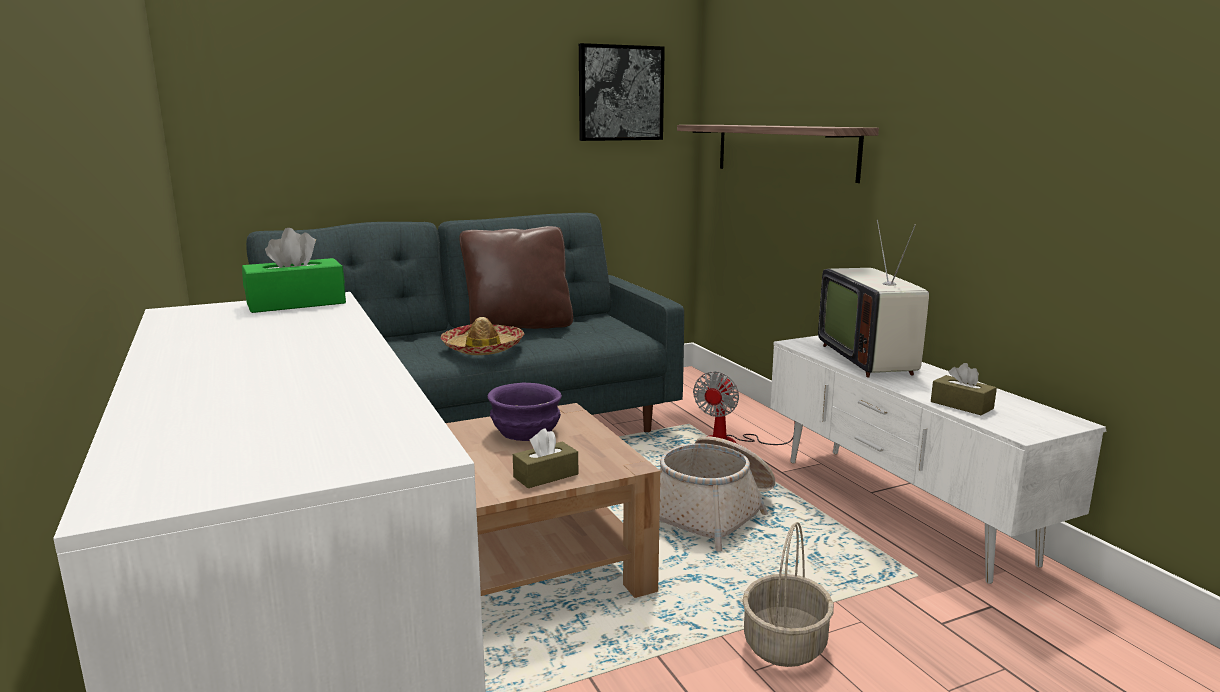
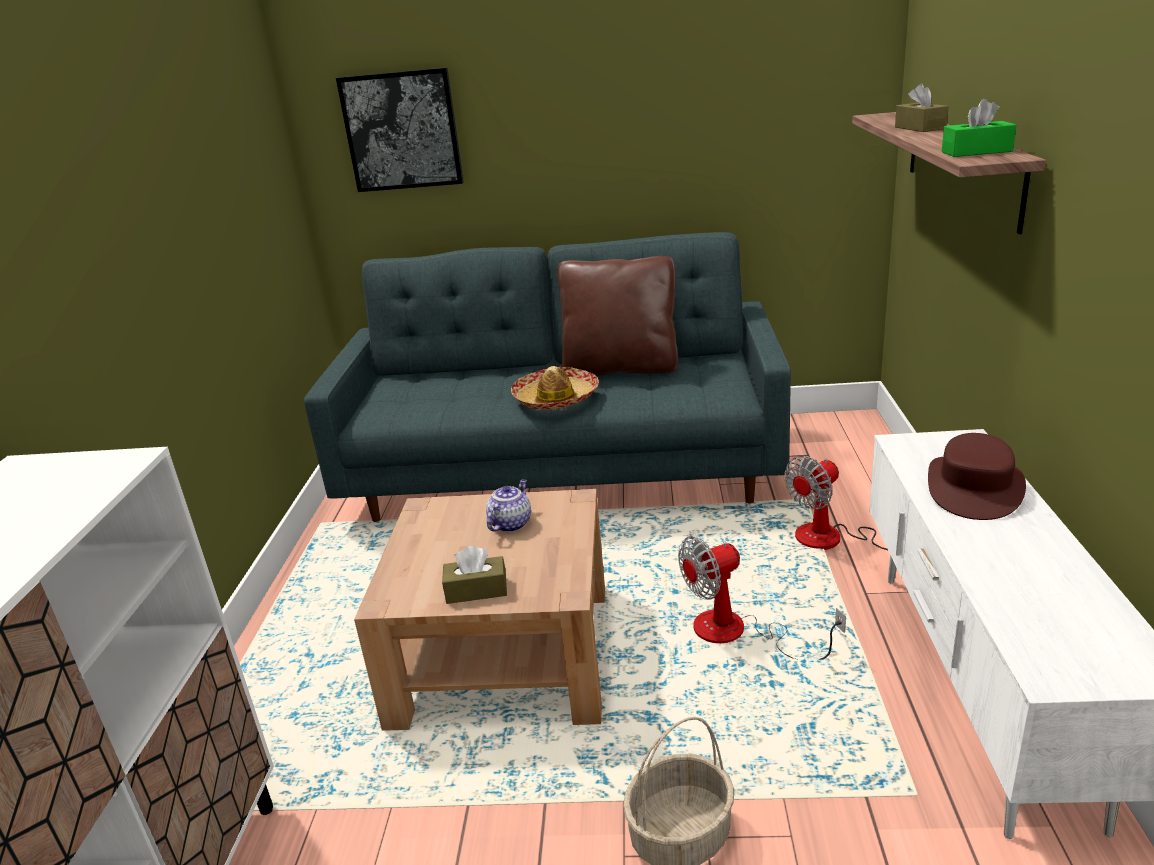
camera: 30 degrees right, 10 degrees up
green tissue box [242,228,346,313] -> green tissue box moved to [942,99,1016,157]
purple bowl [488,383,562,441] -> teapot [486,479,531,532]
picture [579,43,665,141] -> picture moved to [336,68,464,192]
basket [660,436,775,552] -> fan [678,536,846,660]
television [818,220,929,378] -> brown hat [928,433,1026,520]
brown tissue box [931,363,997,415] -> brown tissue box moved to [895,83,949,132]

